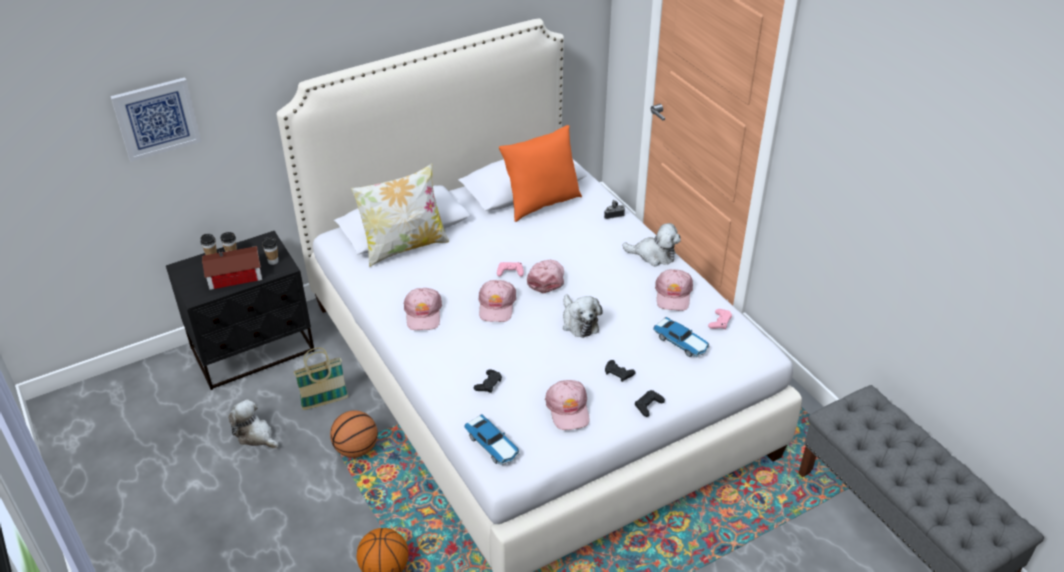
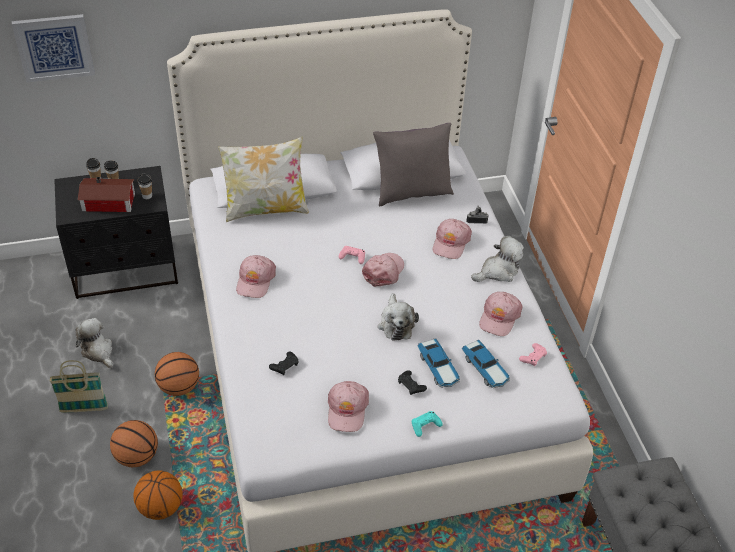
camera: 15 degrees right, 5 degrees up
basket [294,347,349,410] -> basket moved to [50,360,108,413]
toy car [464,414,520,465] -> toy car moved to [417,338,460,388]
pink cap [478,280,516,322] -> pink cap moved to [433,219,472,259]
orange pillow [499,125,582,222] -> grey pillow [373,123,454,206]
plush toy [622,223,681,267] -> plush toy turned 60 degrees counterclockwise [471,236,524,282]
black game controller [635,390,665,417] -> turquoise game controller [412,411,443,437]
none -> basketball [110,420,158,467]

